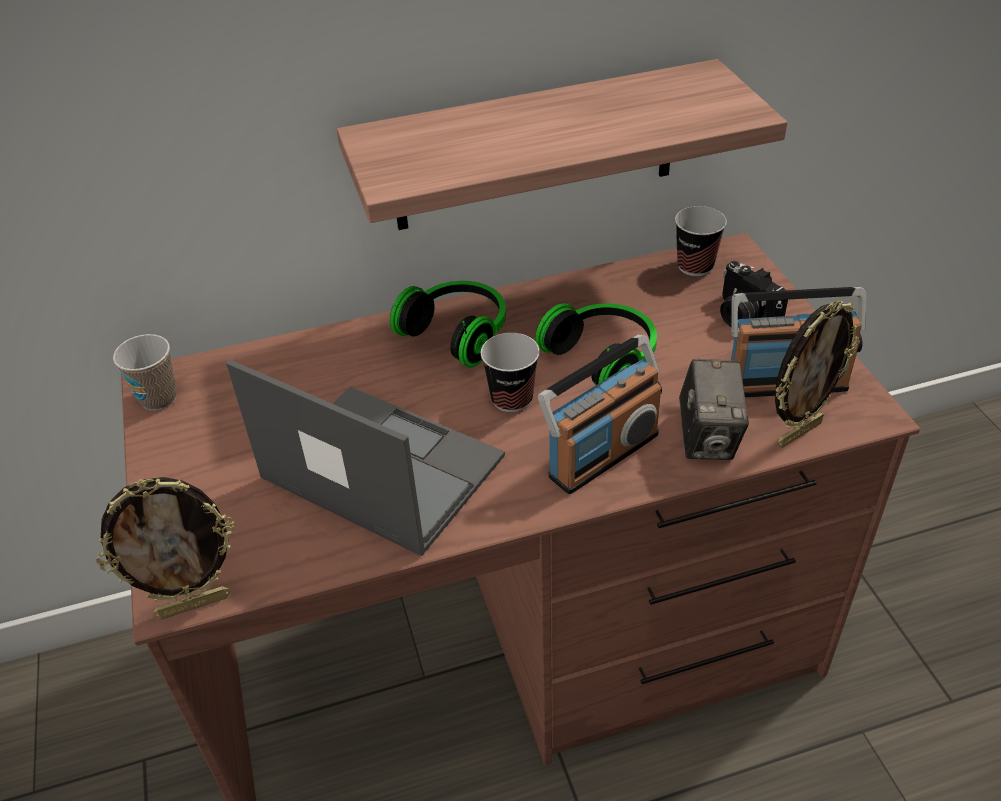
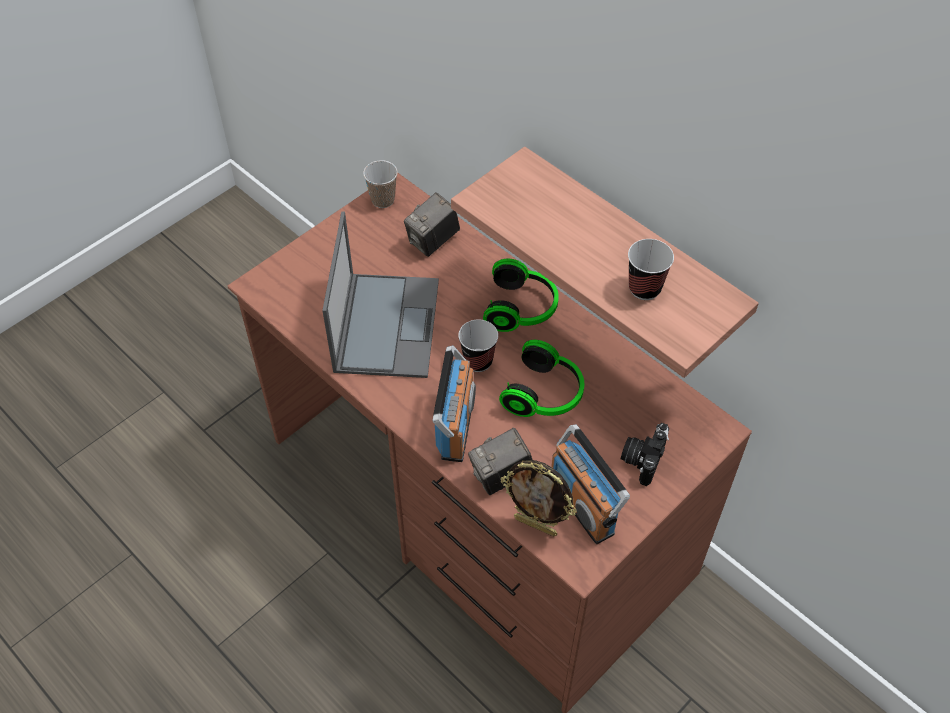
camera: 60 degrees right, 10 degrees up
picture frame [96,477,235,620] -> none
radio [538,334,662,494] -> radio turned 105 degrees counterclockwise [433,345,476,462]
cup [675,206,727,276] -> cup moved to [628,239,674,300]
none -> camera [404,192,460,257]

